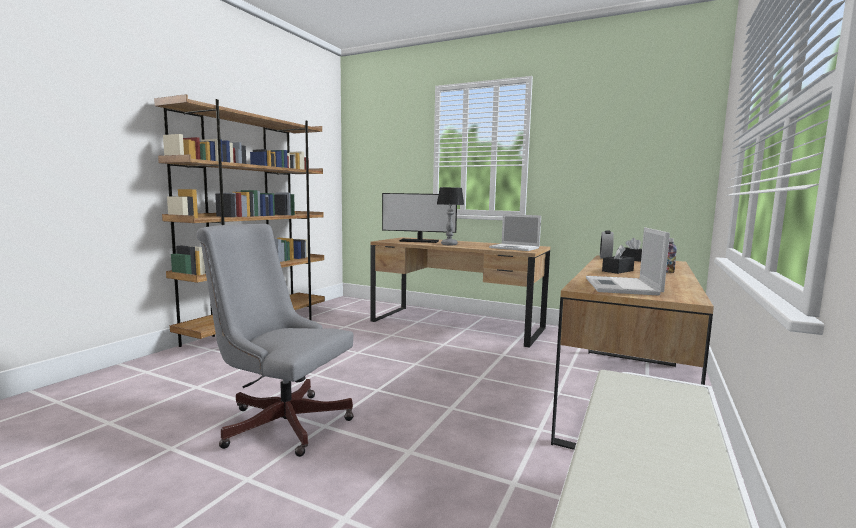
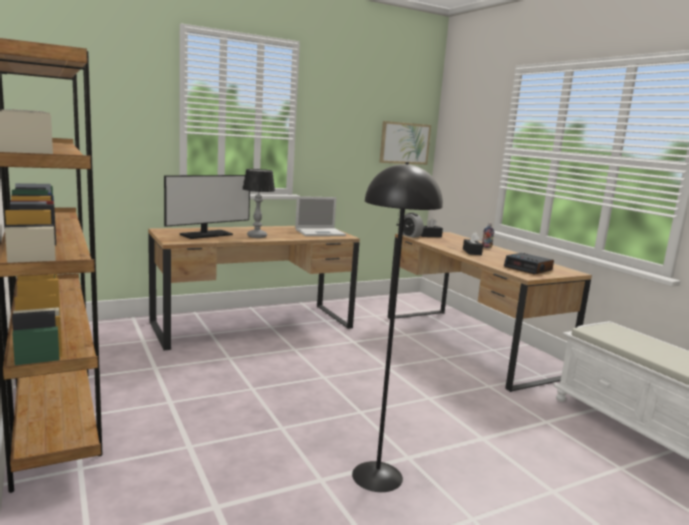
camera: 55 degrees left, 5 degrees up
grey office chair [196,224,354,457] -> black floor lamp [352,162,443,492]
laptop [586,227,670,296] -> alarm clock [504,253,554,275]
none -> picture [379,121,431,165]

